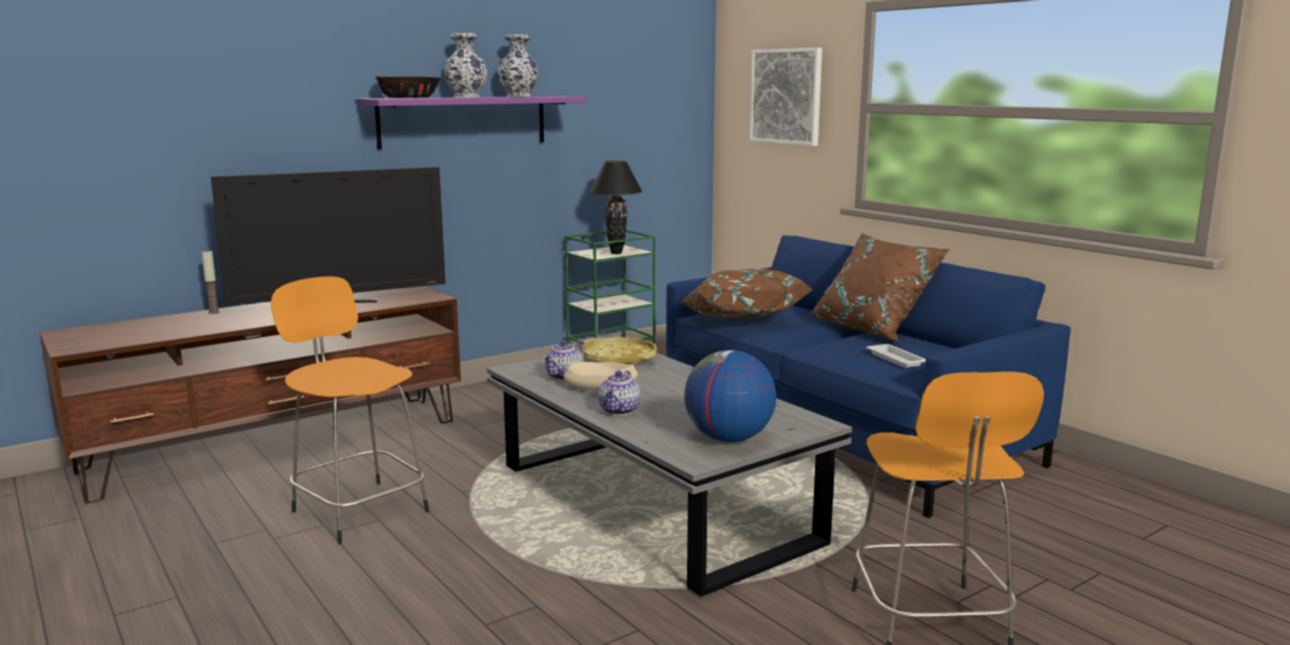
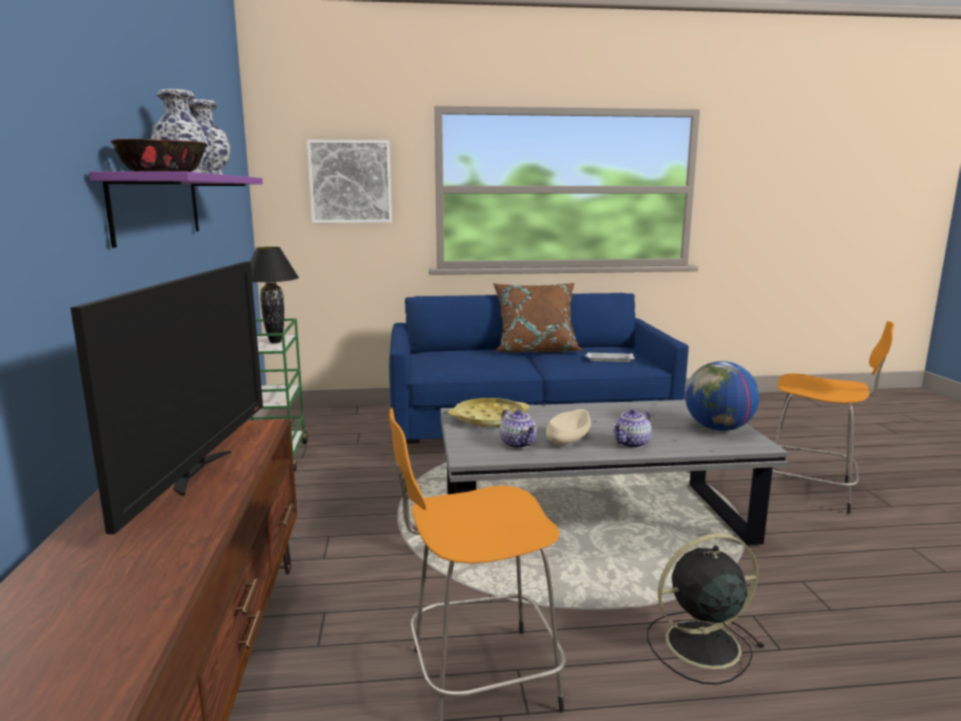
camera: 60 degrees left, 0 degrees up
candle [201,250,220,314] -> none
teapot [598,370,641,415] -> teapot turned 90 degrees clockwise [613,409,651,448]
brown pillow [680,269,814,318] -> none
none -> black fan [647,533,765,685]

